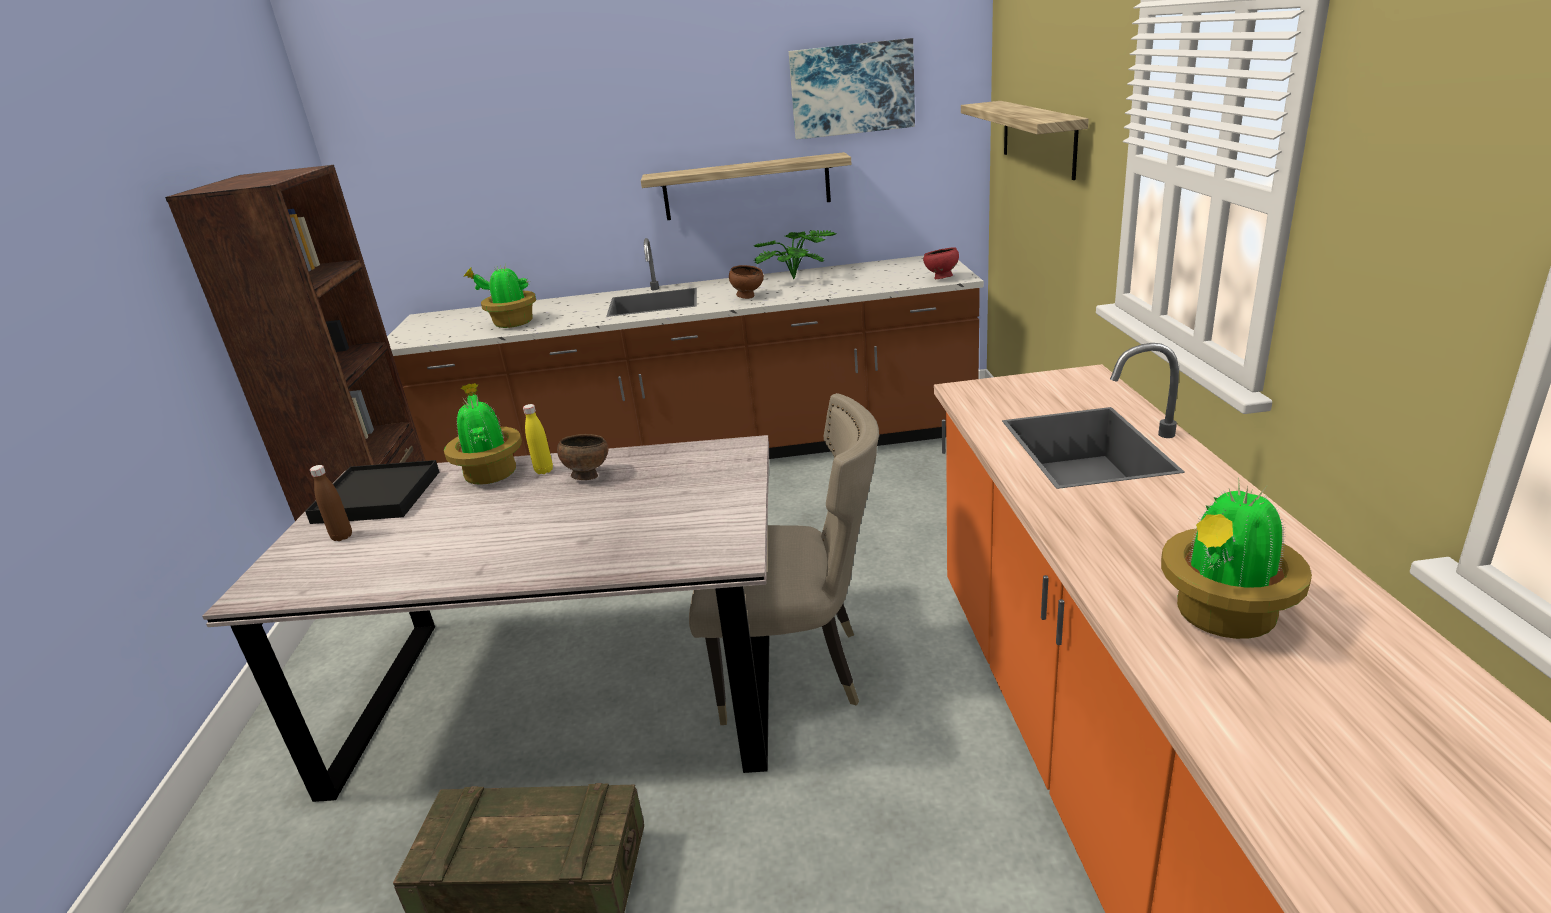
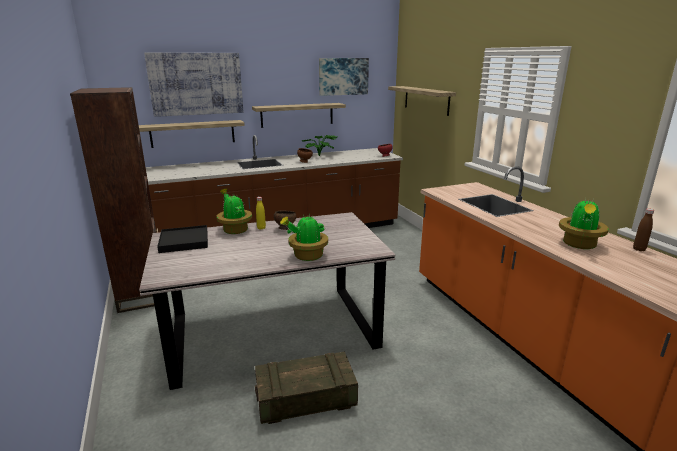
camera: 20 degrees left, 5 degrees down
brown bottle [310,465,352,541] -> brown bottle moved to [633,208,654,251]
potted plant [463,265,536,328] -> potted plant moved to [280,215,328,261]
beige chair [689,393,879,725] -> none
none -> shelf [139,120,245,148]
none -> picture [144,52,243,117]

